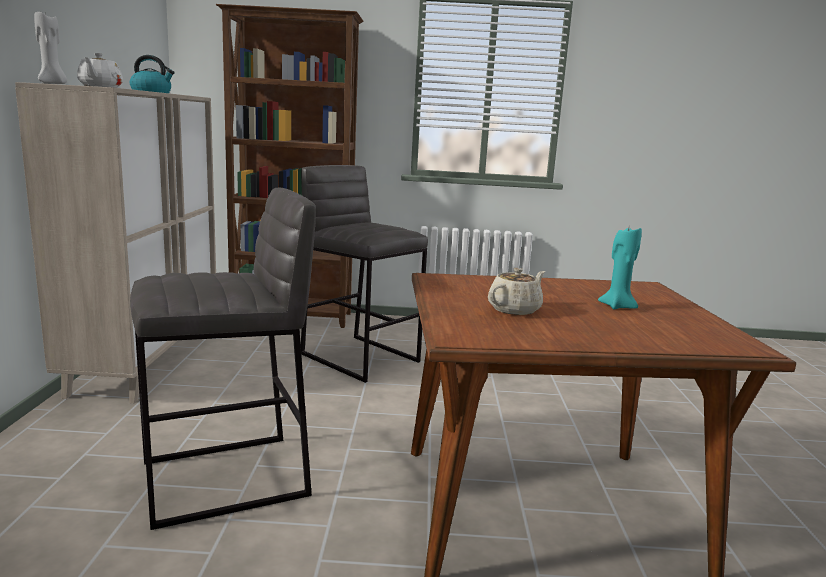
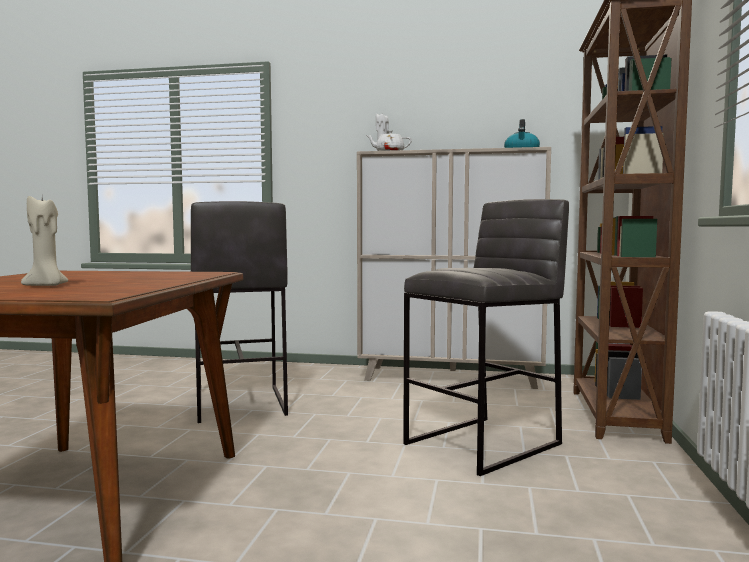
camera: 100 degrees right, 10 degrees down
beige teapot [488,268,545,315] -> none
turquoise candle [598,228,642,309] -> beige candle [21,196,68,286]

